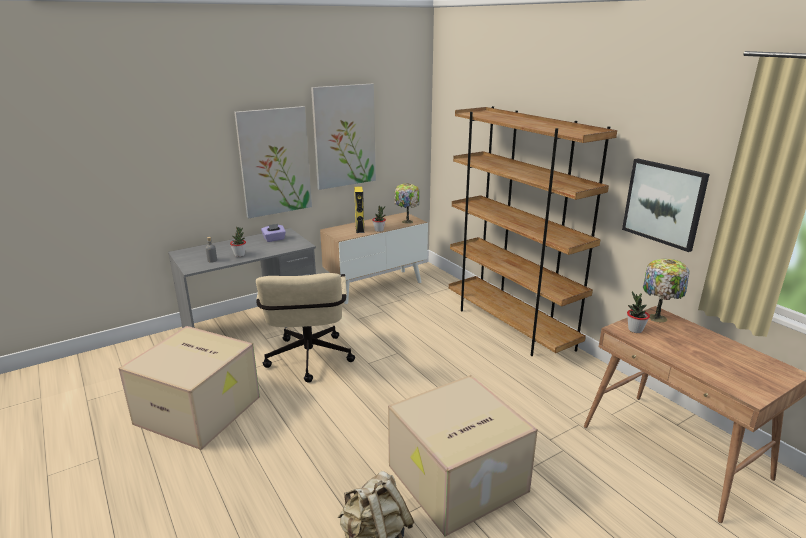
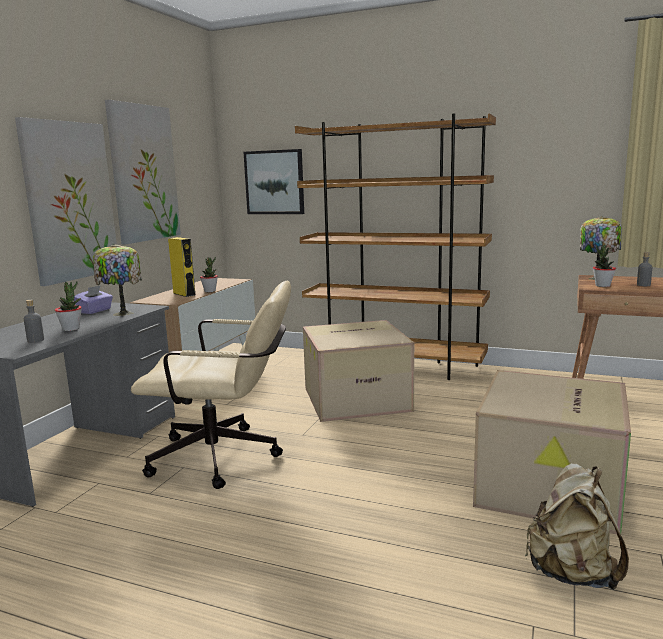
camera: 35 degrees left, 10 degrees down
cardboard box [118,326,260,450] -> cardboard box moved to [303,320,414,422]
beige office chair [256,273,355,383] -> beige office chair turned 45 degrees counterclockwise [131,281,291,489]
table lamp [394,183,420,224] -> table lamp moved to [93,244,142,316]
picture [622,158,710,252] -> picture moved to [244,149,304,214]
none -> grey bottle [637,252,652,286]

